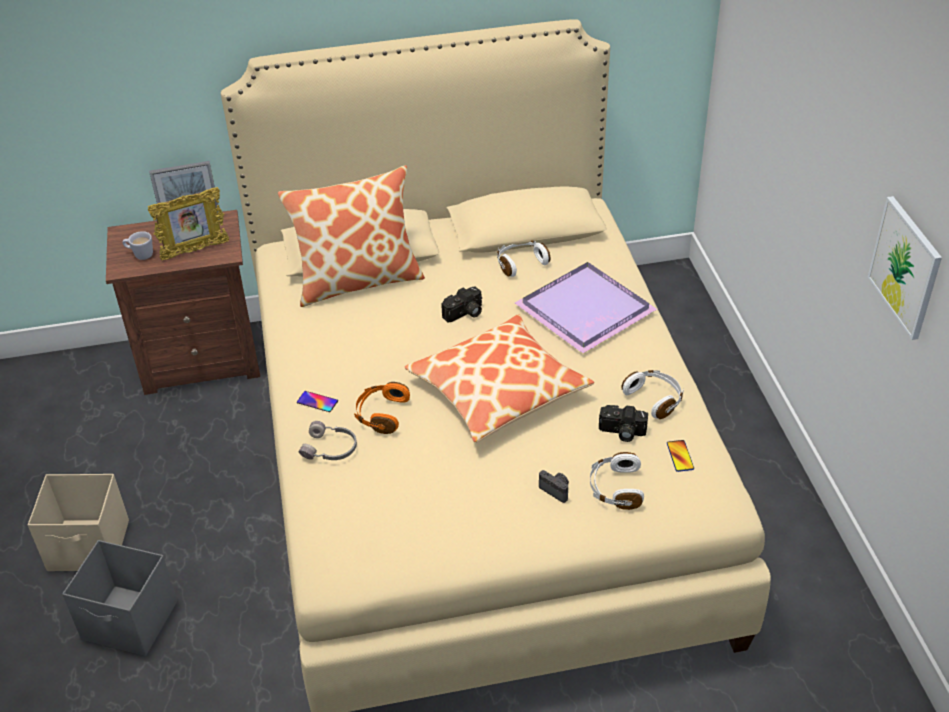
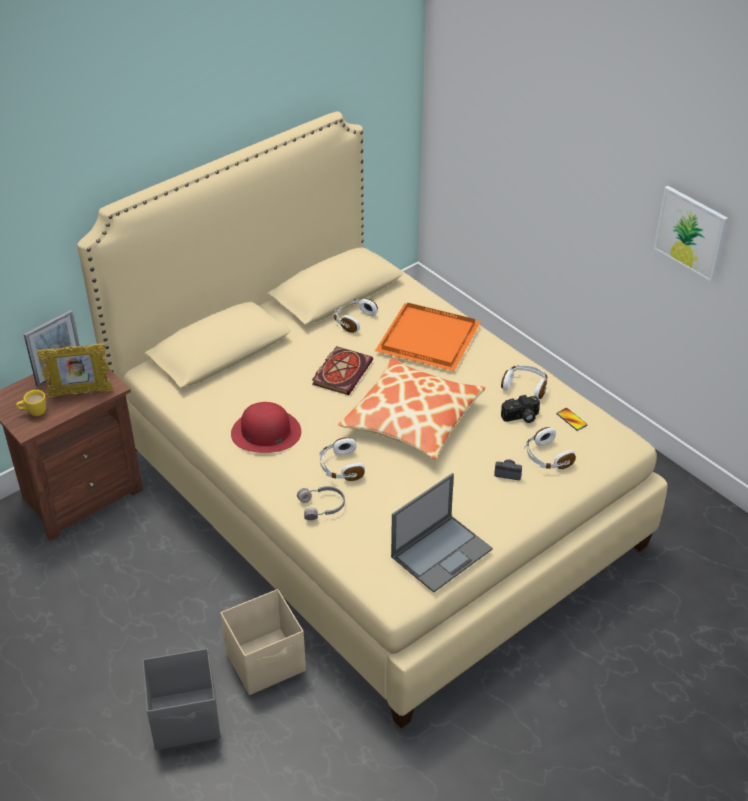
camera: 30 degrees left, 0 degrees up
beige storage box [28,474,129,571] -> beige storage box moved to [220,589,306,695]
white mug [122,231,153,260] -> yellow mug [16,390,46,416]
picture frame [148,187,229,260] -> picture frame turned 45 degrees clockwise [37,343,113,397]
pillow [278,165,425,307] -> none
phone [297,391,338,412] -> none
orange headphones [354,382,410,434] -> white headphones [319,437,365,481]
camera [442,286,482,322] -> book [312,346,373,395]
purple tray [515,262,657,354] -> orange tray [375,303,481,371]
none -> red hat [231,402,301,453]
none -> laptop [391,473,493,593]

